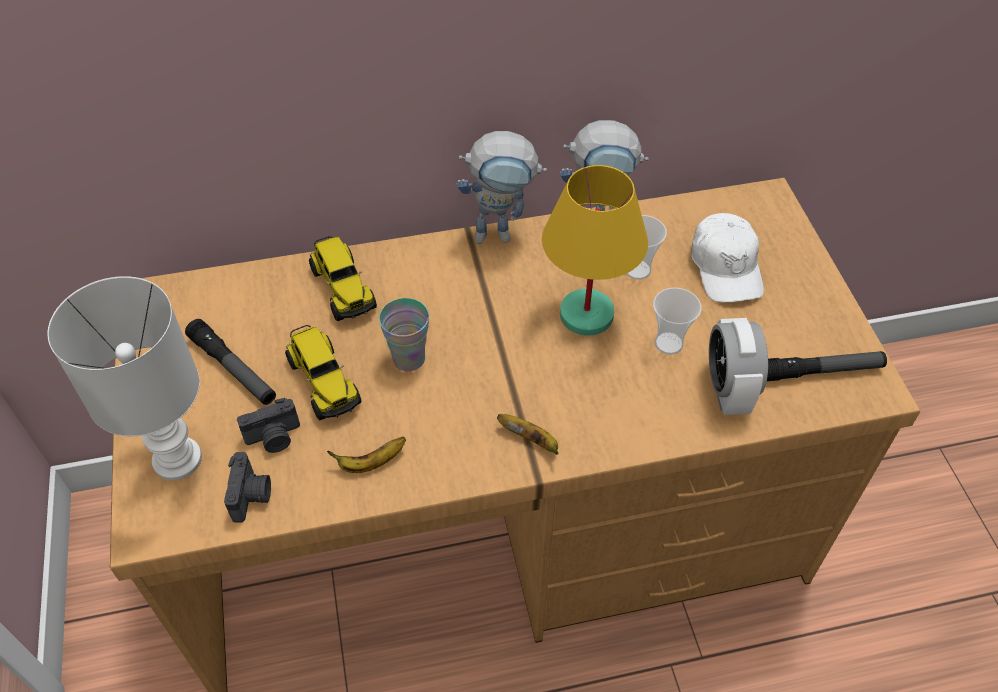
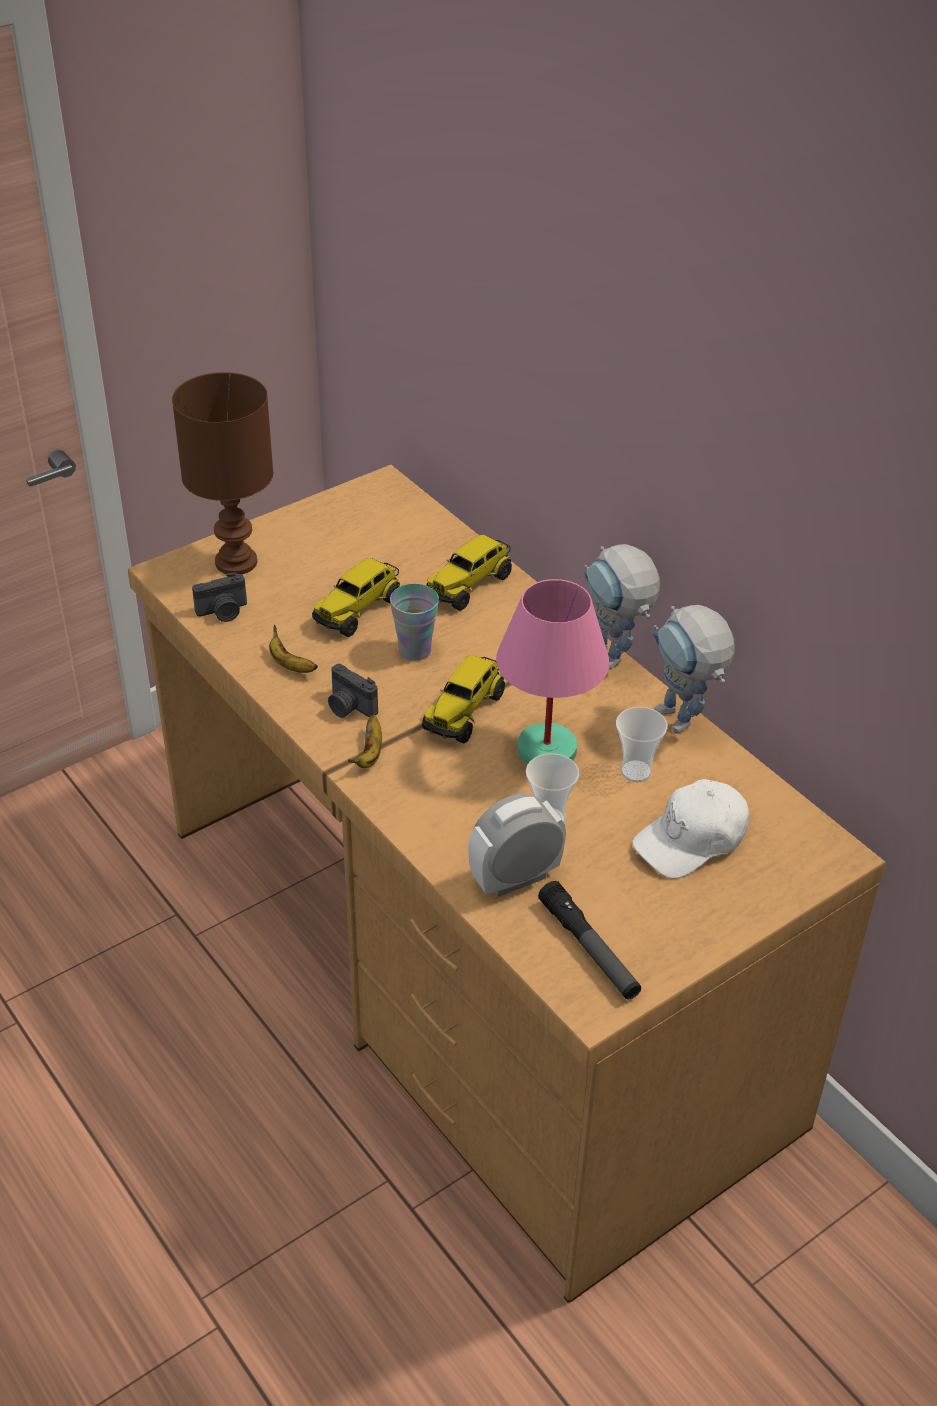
camera: 65 degrees right, 10 degrees down
white table lamp [47,276,202,480] -> brown table lamp [172,372,273,574]
flashlight [185,319,276,405] -> none
camera [237,398,300,453] -> camera moved to [328,664,378,718]
yellow table lamp [542,165,648,336] -> pink table lamp [496,579,610,765]
none -> toy truck [422,655,505,744]

